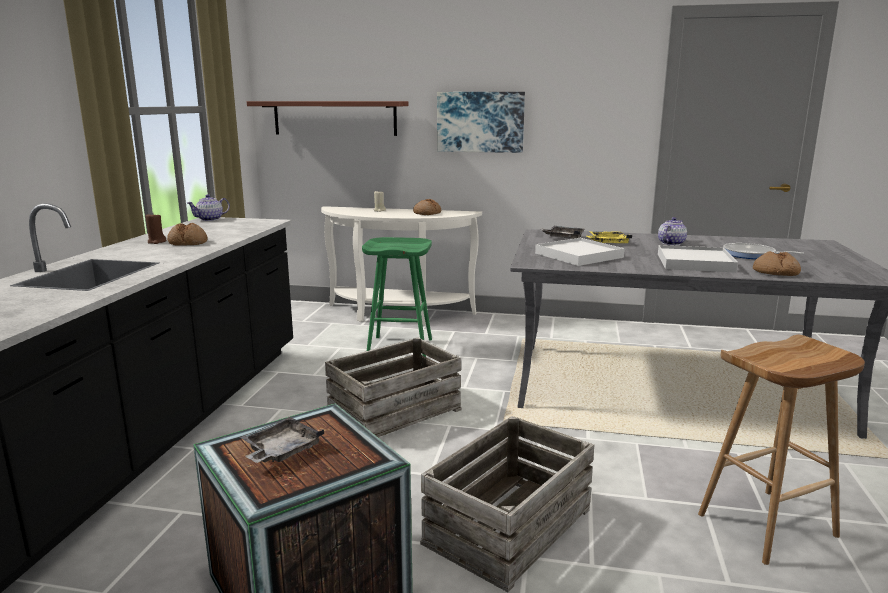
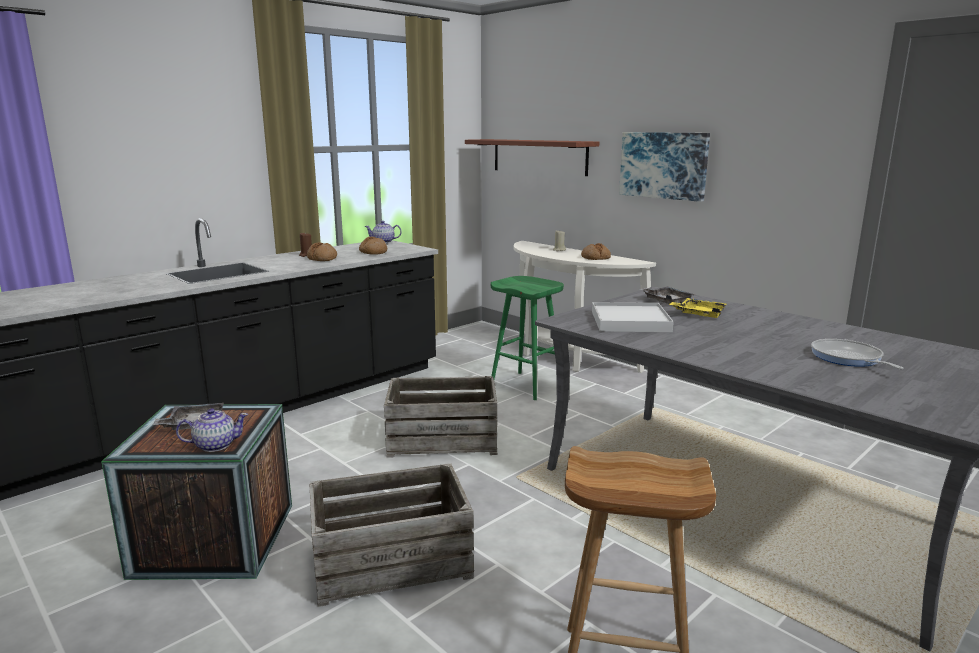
camera: 35 degrees right, 0 degrees up
teapot [658,217,687,245] -> teapot moved to [176,408,248,452]
white tray [658,245,738,273] -> none
bread [753,251,801,276] -> bread moved to [359,236,387,255]

